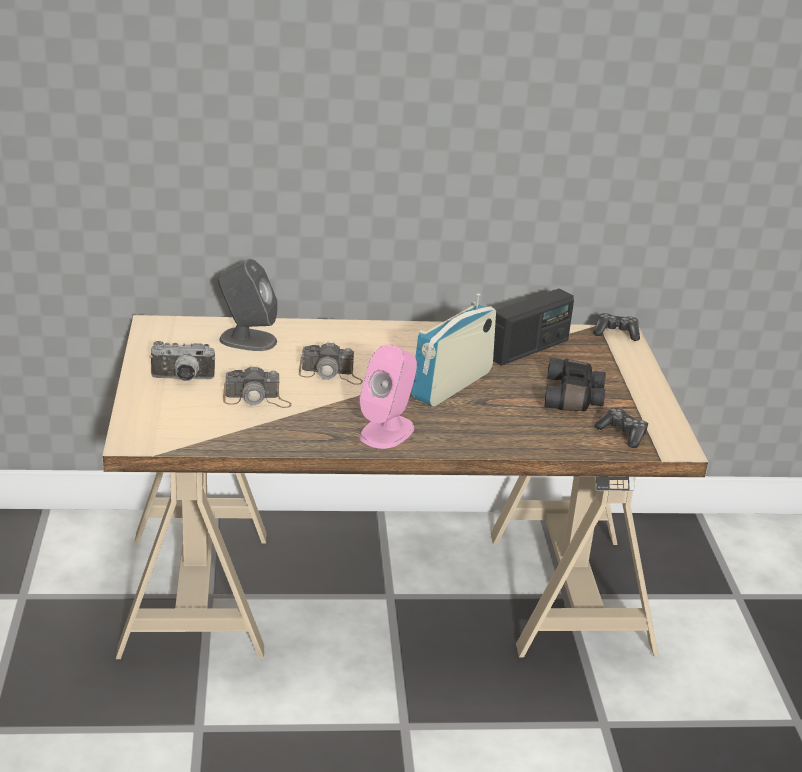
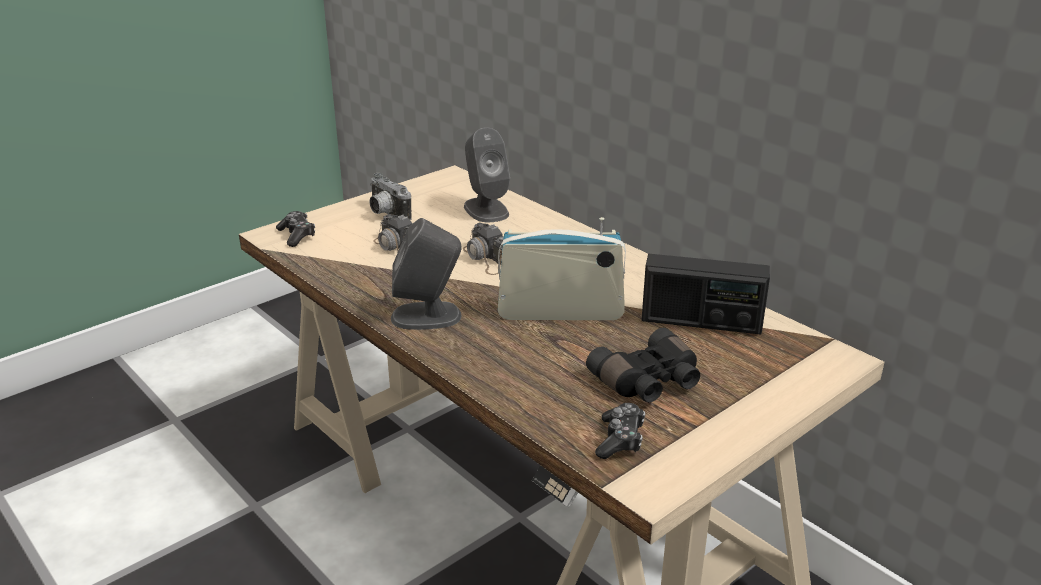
camera: 55 degrees right, 0 degrees up
pink speaker [359,345,417,449] -> grey speaker [391,218,462,330]
game controller [593,313,640,341] -> game controller moved to [276,211,315,247]

